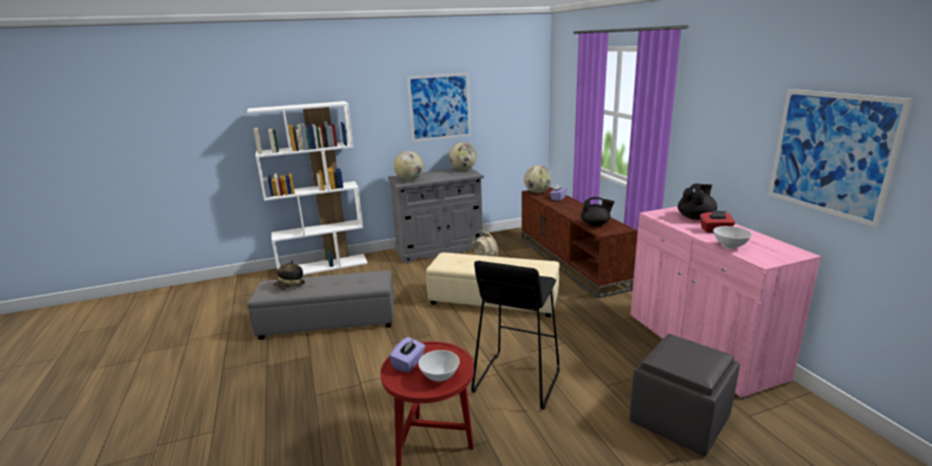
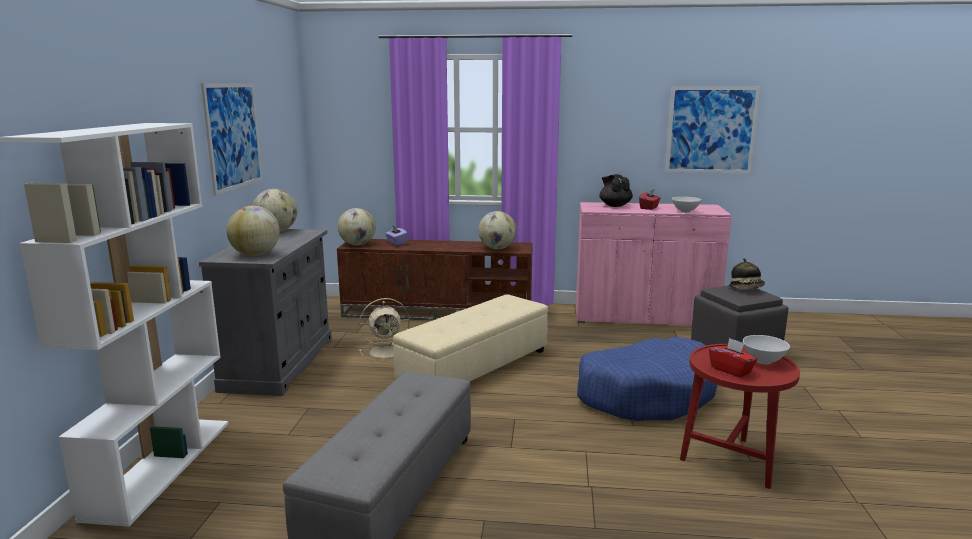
camera: 65 degrees left, 5 degrees down
hat [273,261,305,287] -> hat moved to [729,258,765,289]
purple tissue box [389,337,425,373] -> red tissue box [709,338,757,378]
black stool [471,261,560,410] -> blue dog bed [577,337,717,421]
black teapot [581,197,614,226] -> globe [478,211,517,249]

